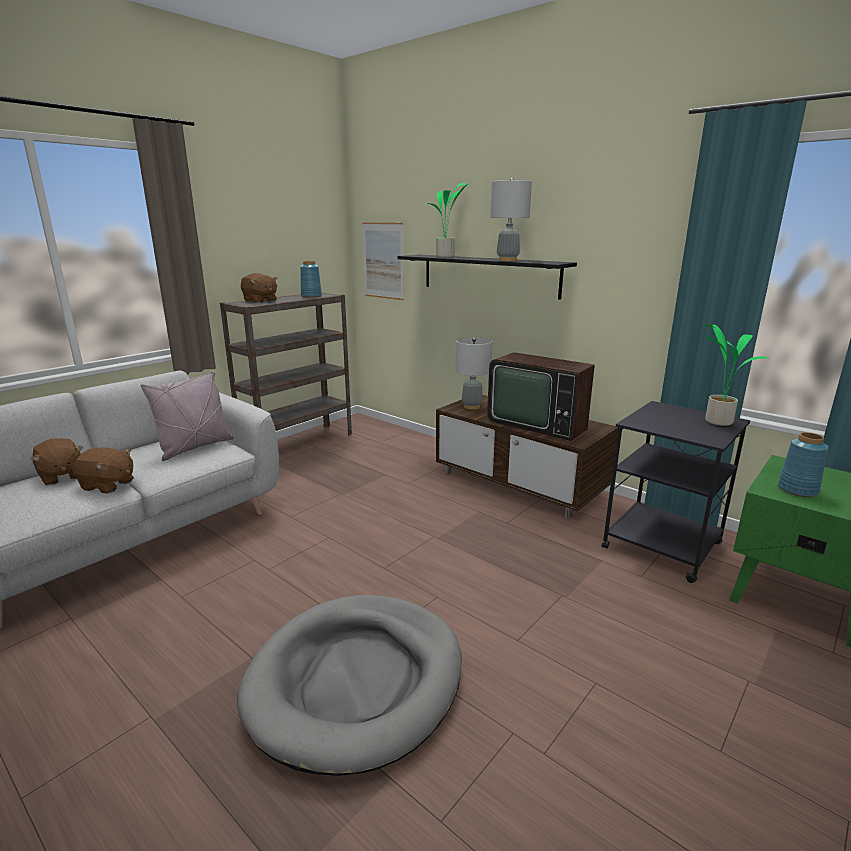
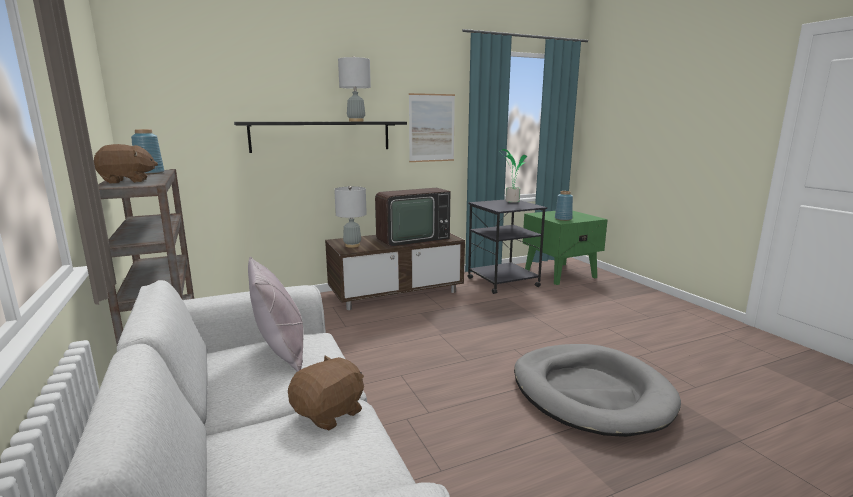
camera: 65 degrees left, 5 degrees down
brown plush toy [31,438,83,485] -> none
picture [362,223,404,300] -> picture moved to [409,93,455,162]
potted plant [426,183,468,257] -> none

